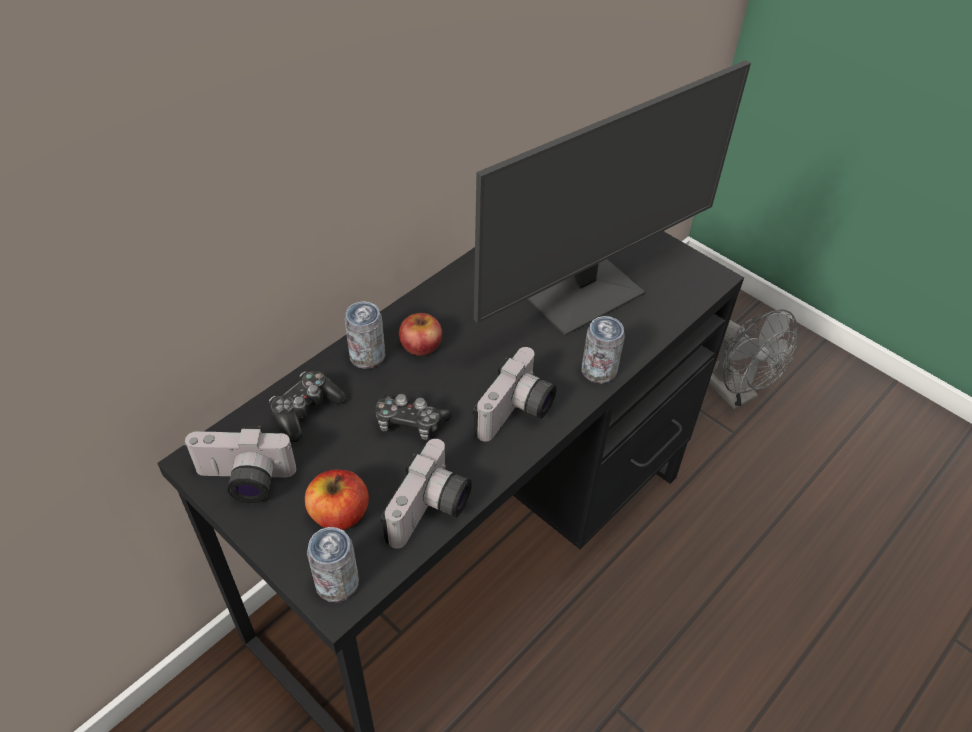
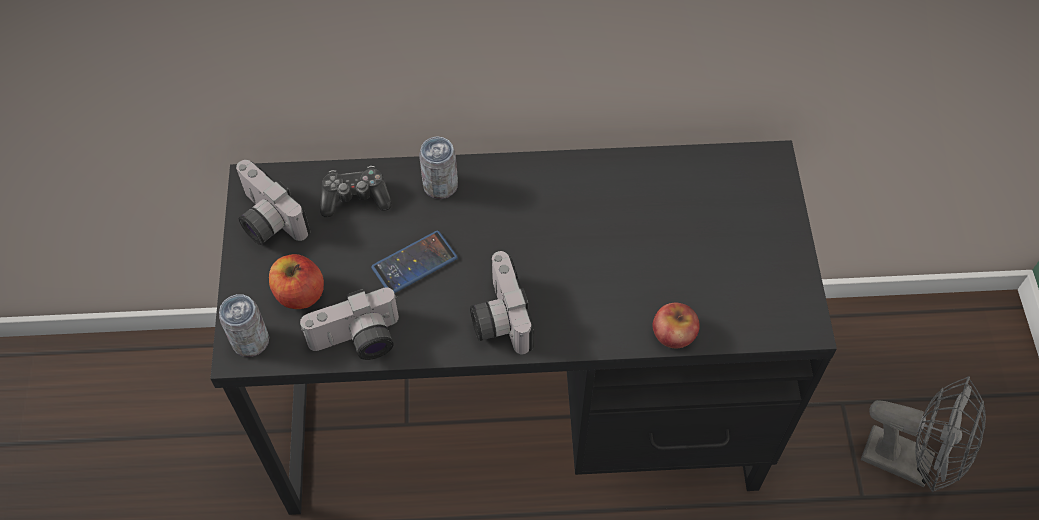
camera: 45 degrees right, 10 degrees up
game controller [375,394,452,440] -> phone [371,231,458,293]
apple [399,313,442,356] -> apple moved to [652,303,700,348]
camera [472,347,557,442] -> camera turned 90 degrees clockwise [470,251,534,354]
monitor [474,60,751,336] -> none
can [581,316,625,383] -> none
grey fan [709,310,798,410] -> grey fan turned 75 degrees counterclockwise [861,376,986,492]

